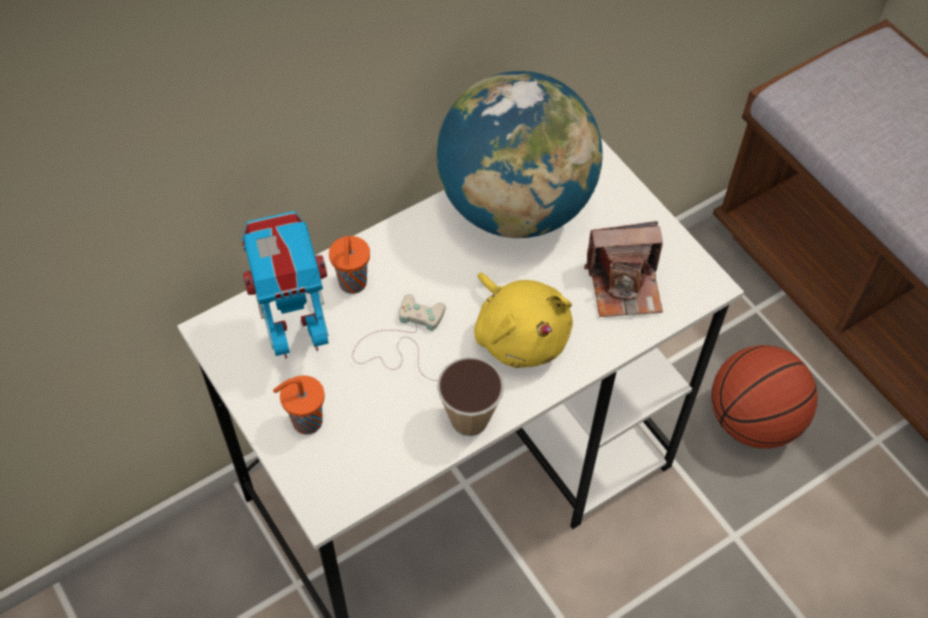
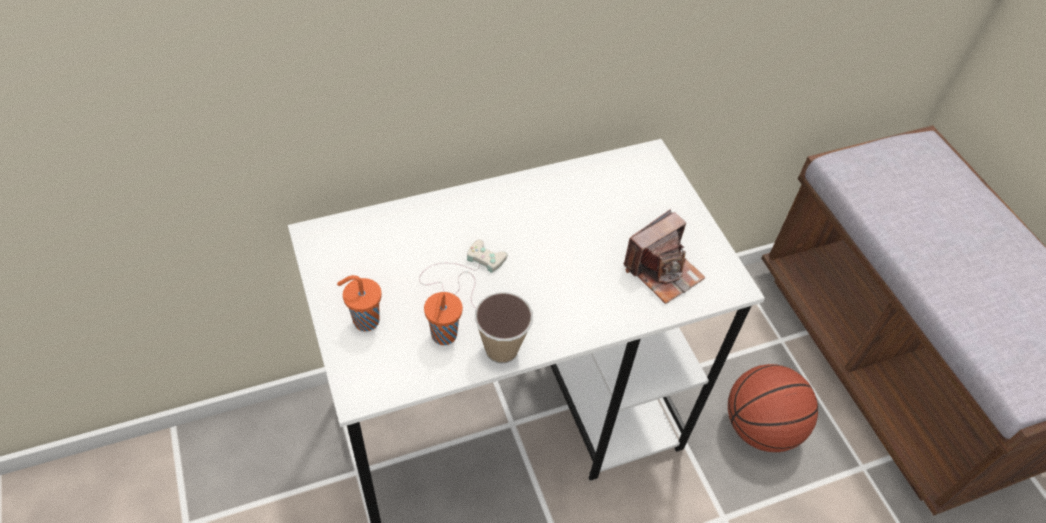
camera: 10 degrees right, 5 degrees down
toy robot [242,211,329,359] -> none
orange cup [329,236,370,294] -> orange cup moved to [424,292,463,345]
globe [436,71,603,238] -> none
yellow plush toy [474,272,573,368] -> none
camera [584,221,663,317] -> camera turned 45 degrees counterclockwise [623,209,706,304]

